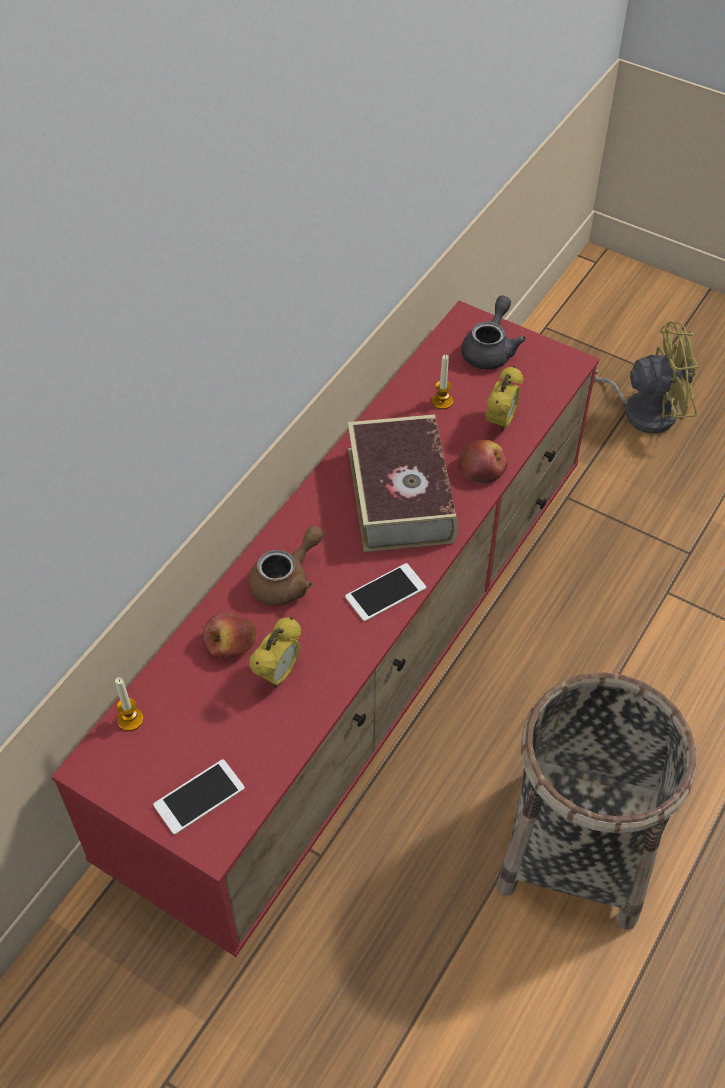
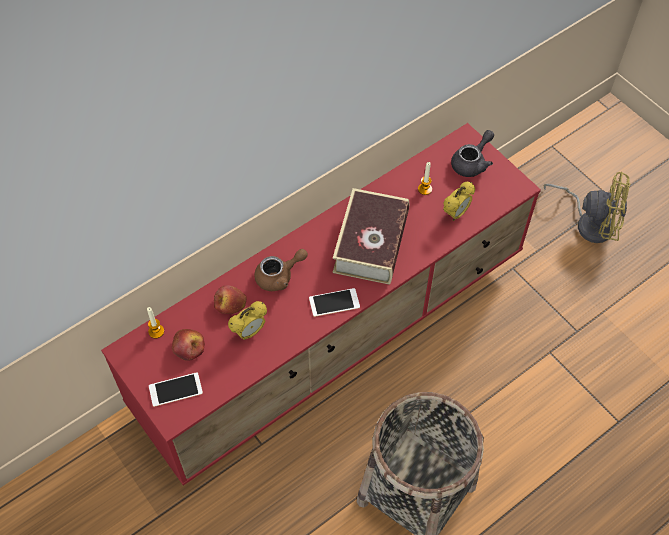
camera: 20 degrees right, 5 degrees up
apple [458,439,508,483] -> apple moved to [172,329,205,361]

